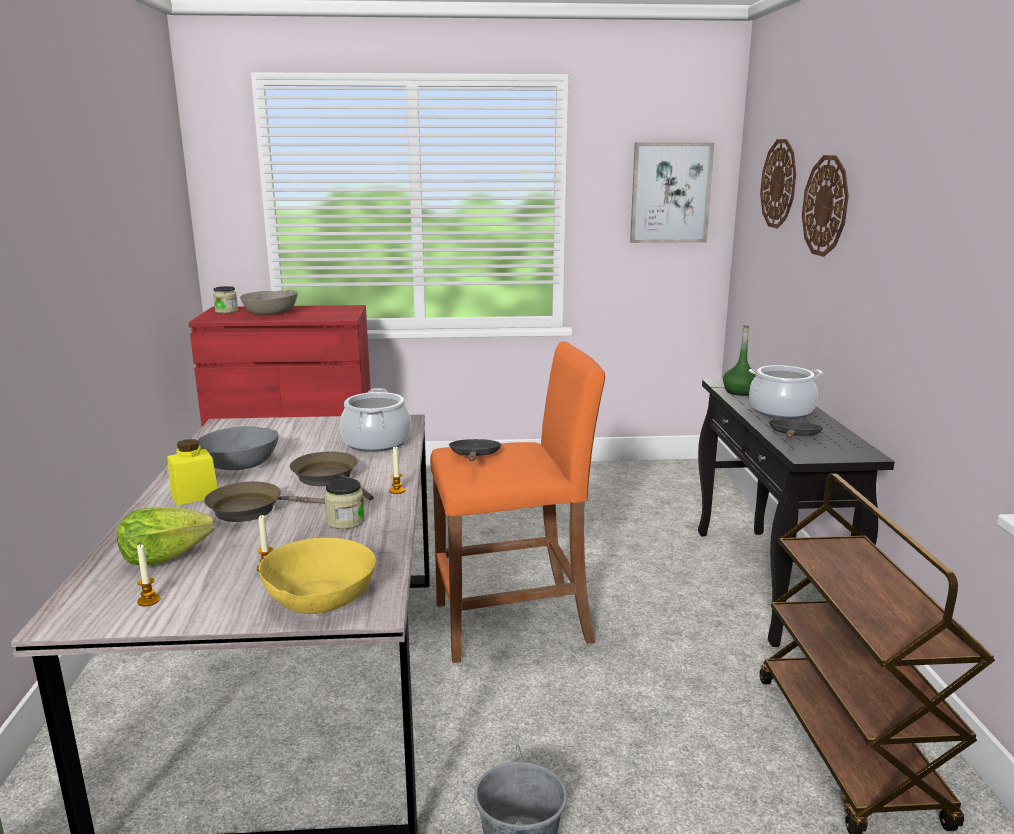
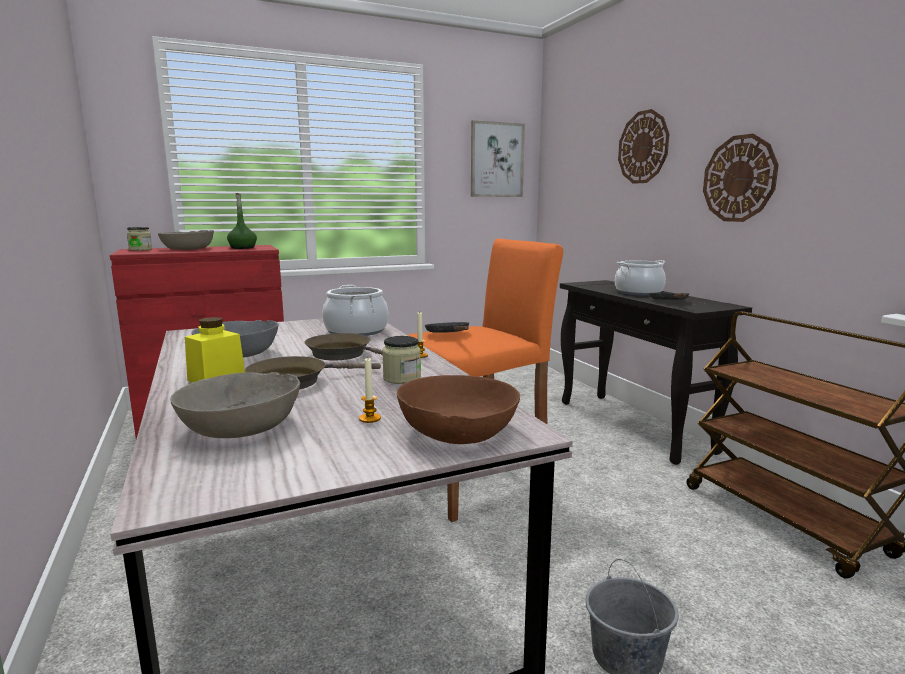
camera: 20 degrees left, 5 degrees down
lettuce [117,507,214,566] -> grey bowl [170,372,300,438]
candle [137,545,160,606] -> none
yellow bowl [259,538,376,614] -> brown bowl [397,375,520,444]
green bottle [723,325,756,396] -> green bottle moved to [227,193,257,249]
wall clock [760,139,796,228] -> wall clock moved to [703,134,779,222]

